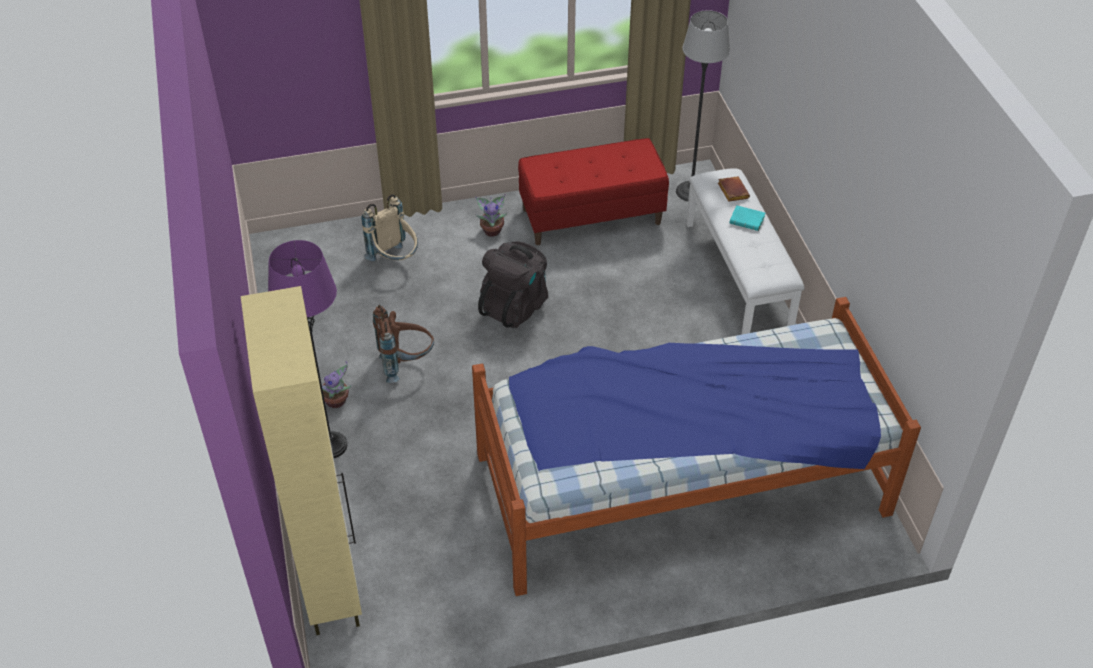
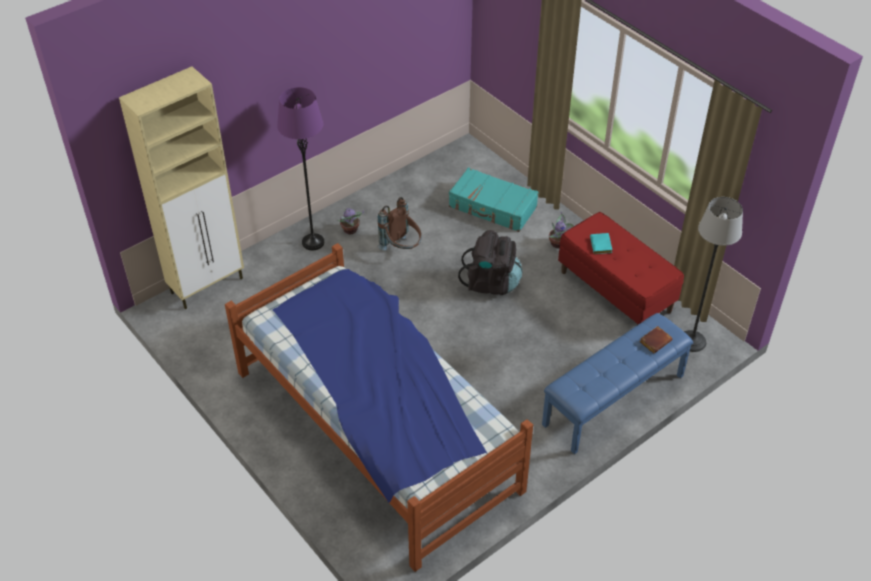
camera: 65 degrees right, 0 degrees up
beige backpack [361,194,418,261] -> turquoise suitcase [449,167,538,232]
white bench [686,168,805,334] -> blue bench [542,313,693,454]
turquoise book [730,205,765,231] -> turquoise book moved to [590,233,612,254]

